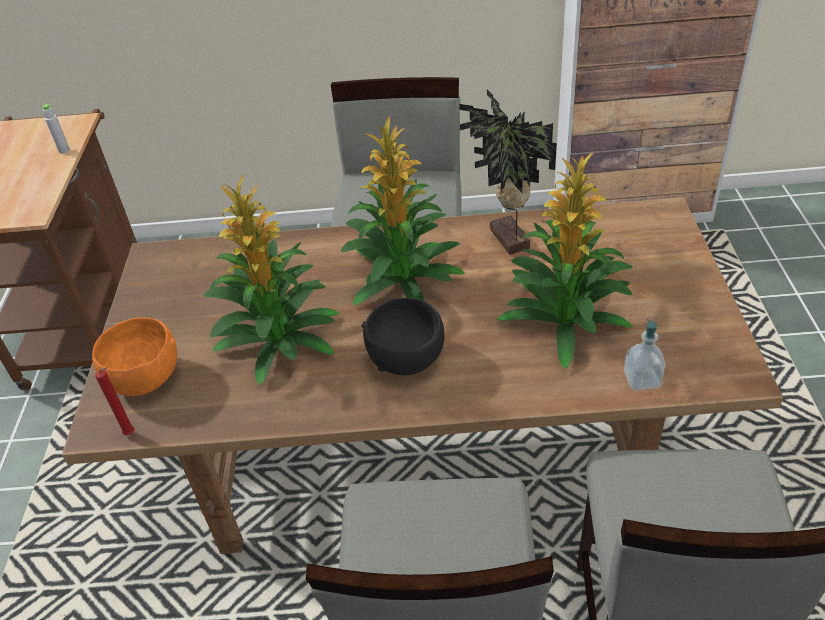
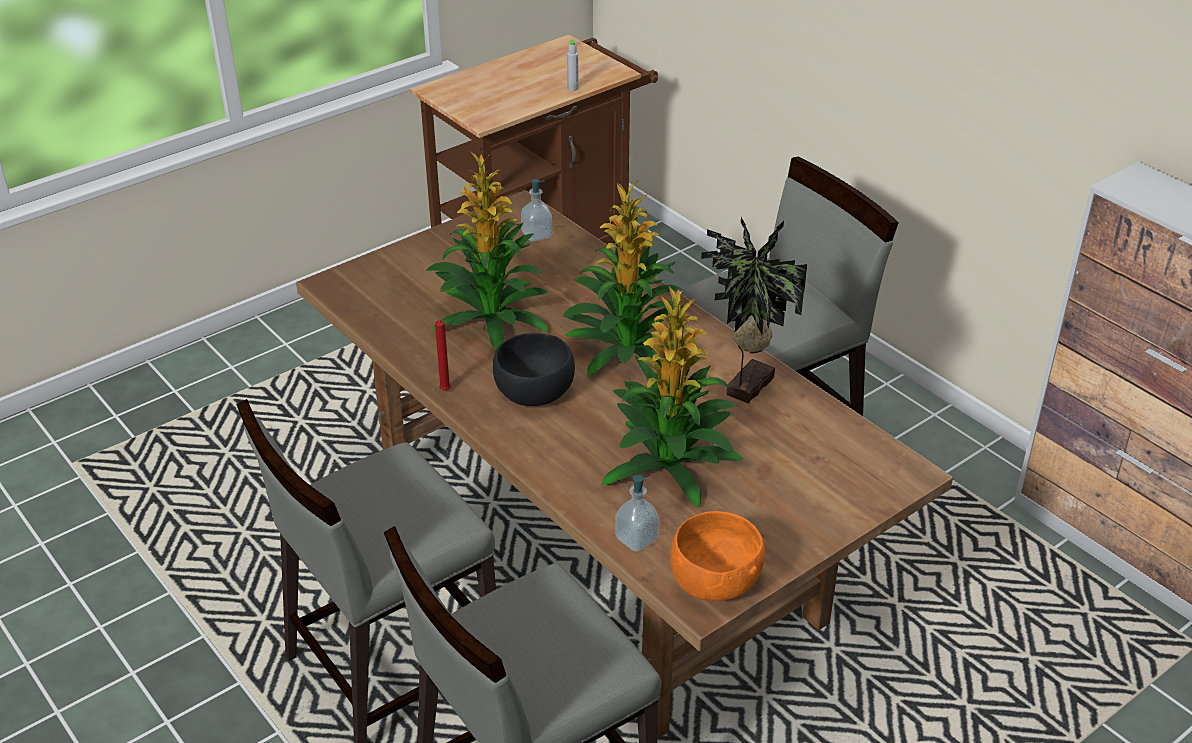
camera: 50 degrees right, 5 degrees down
orange bowl [92,317,177,396] -> orange bowl moved to [670,511,765,601]
red candle [95,368,135,436] -> red candle moved to [435,319,451,391]
none -> soap dispenser [521,179,552,242]

